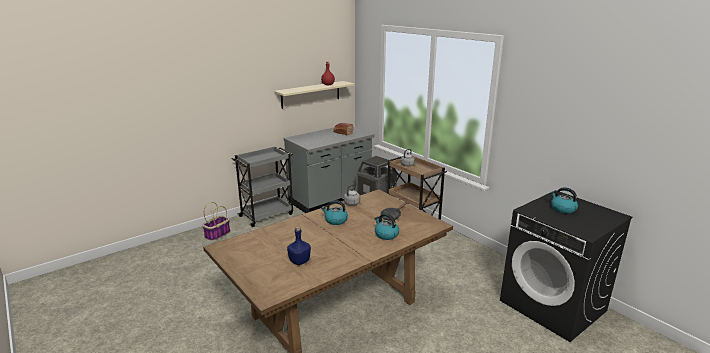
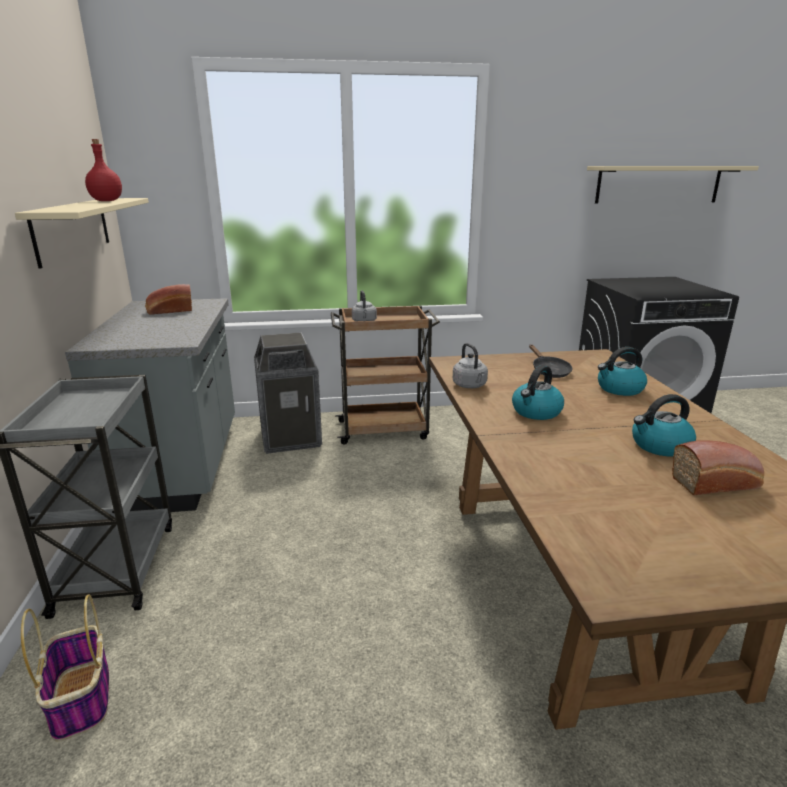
camera: 60 degrees left, 0 degrees up
blue bottle [287,226,311,265] -> bread [672,440,764,495]
kettle [550,187,578,214] -> kettle moved to [632,394,696,457]
none -> beige shelf [587,166,759,203]

